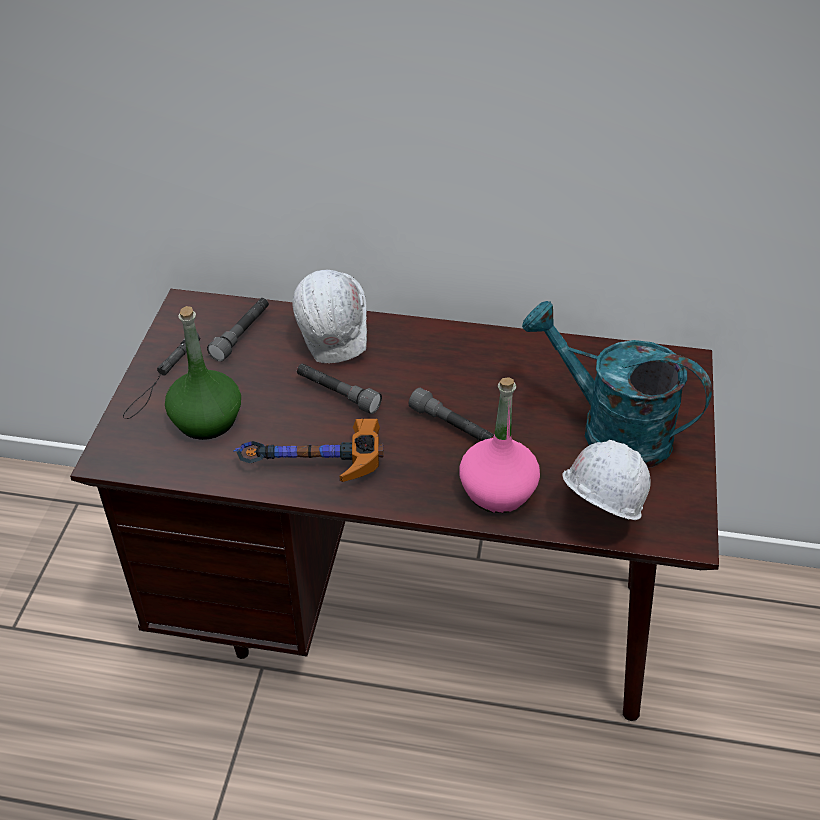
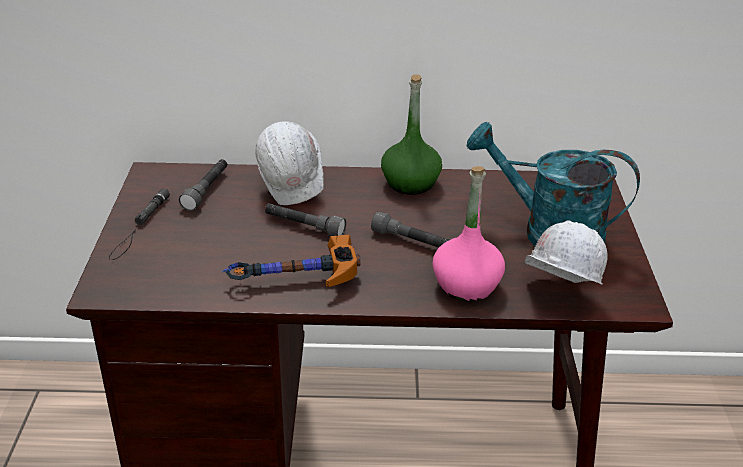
camera: 10 degrees left, 10 degrees down
green bottle [165,306,241,440] -> green bottle moved to [381,74,442,195]

